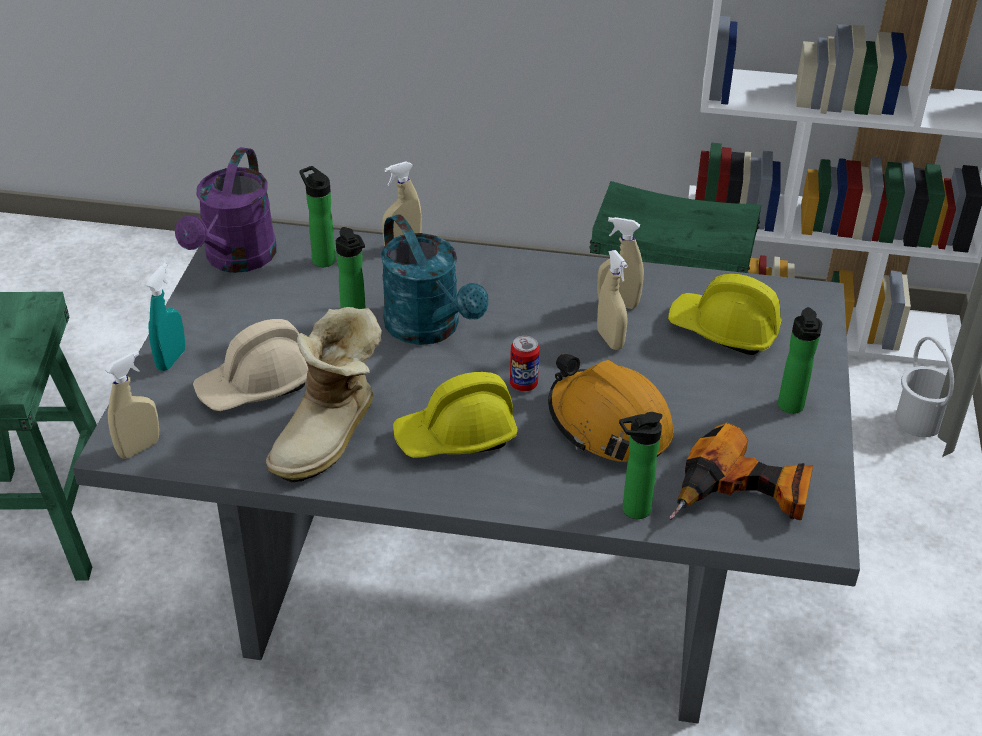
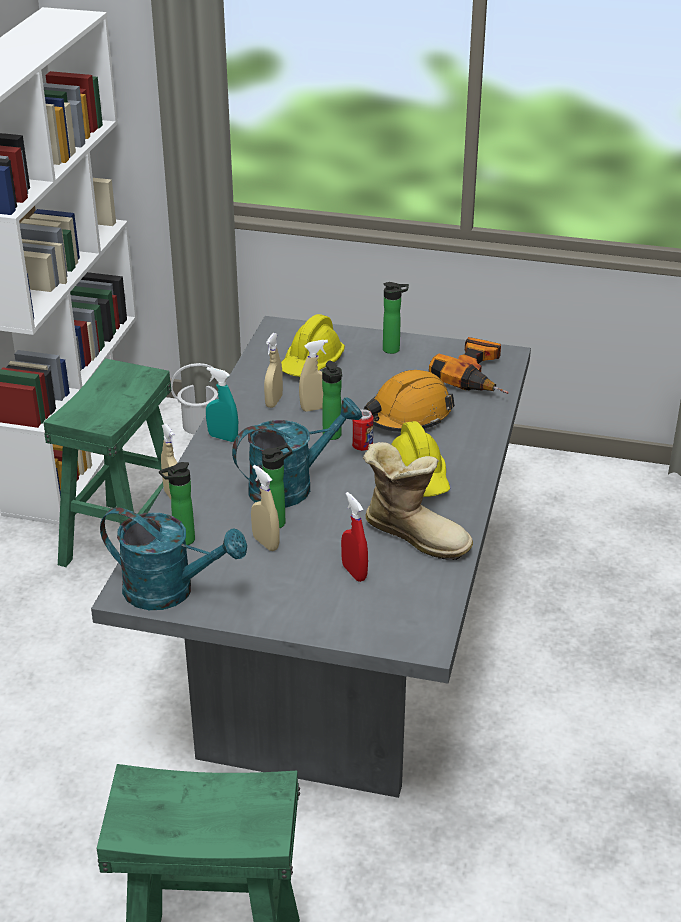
camera: 85 degrees left, 5 degrees down
beige spray bottle [105,351,159,459] -> beige spray bottle moved to [251,465,280,551]
turquoise spray bottle [146,263,185,371] -> turquoise spray bottle moved to [206,367,238,442]
purple watering can [175,147,277,273] -> turquoise watering can [100,507,247,610]
beige hard hat [193,319,308,411] -> red spray bottle [341,492,368,582]
bottle [619,412,663,519] -> bottle moved to [322,361,342,440]

